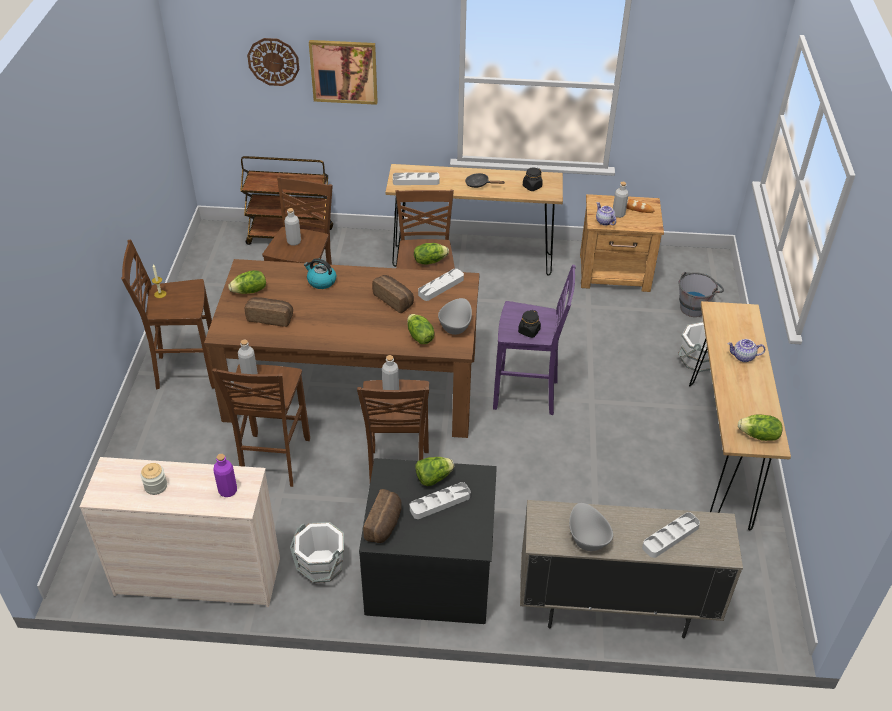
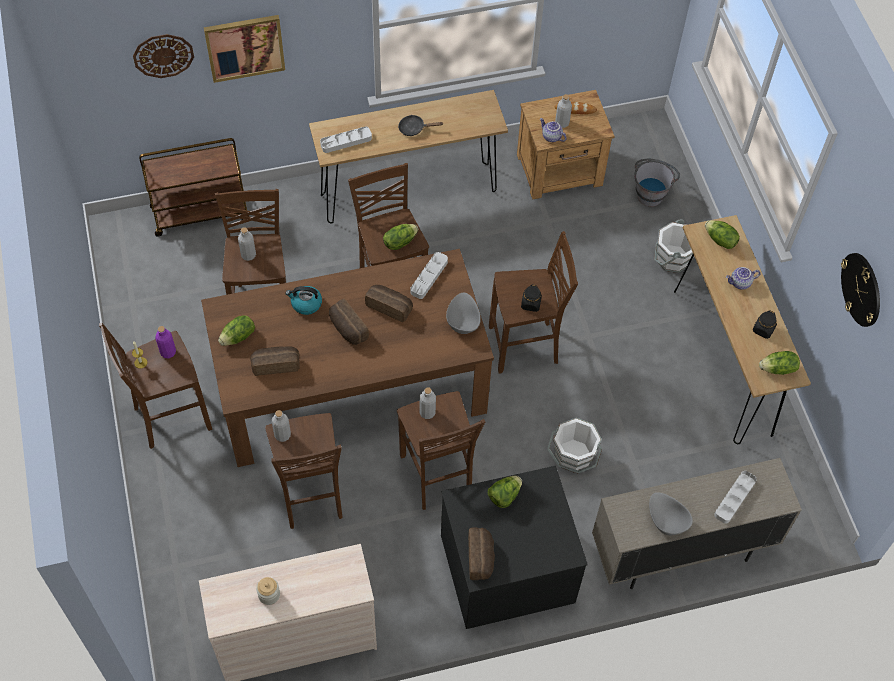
camera: 20 degrees left, 15 degrees up
purple bottle [214,454,237,497] -> purple bottle moved to [155,326,176,358]
white bucket [290,522,344,583] -> white bucket moved to [547,418,602,473]
lettuce [407,314,435,344] -> lettuce moved to [705,220,740,249]
grey tray [410,482,470,519] -> none
purple stool [493,265,576,415] -> brown stool [489,231,578,374]
black jar [523,168,543,191] -> black jar moved to [753,310,777,339]
none -> bread [329,299,369,345]
none -> wall clock [841,253,880,327]

